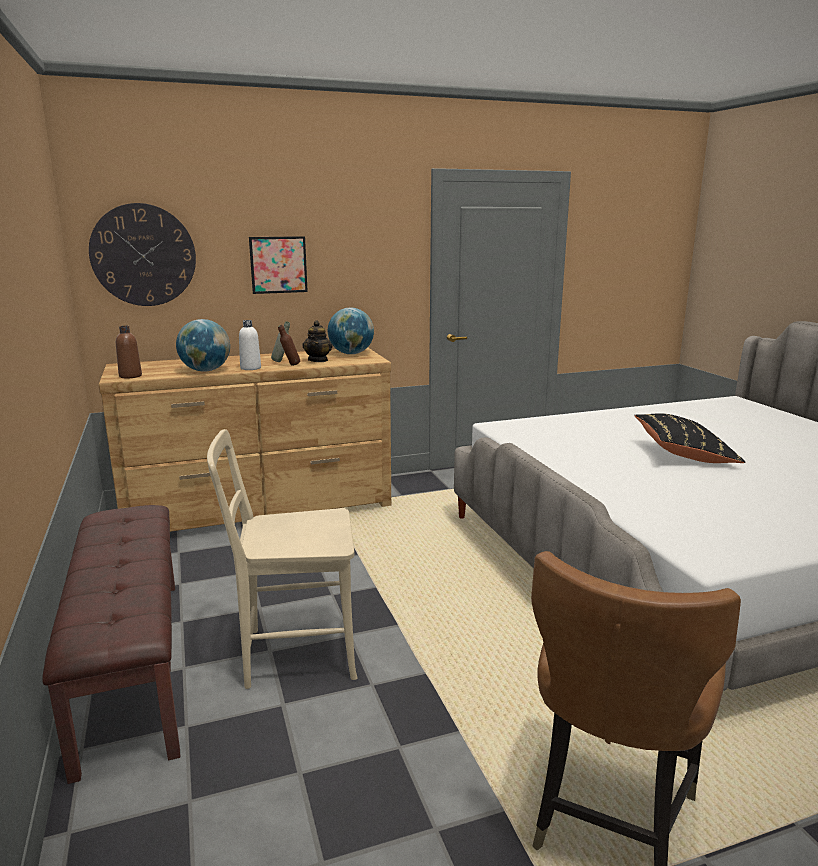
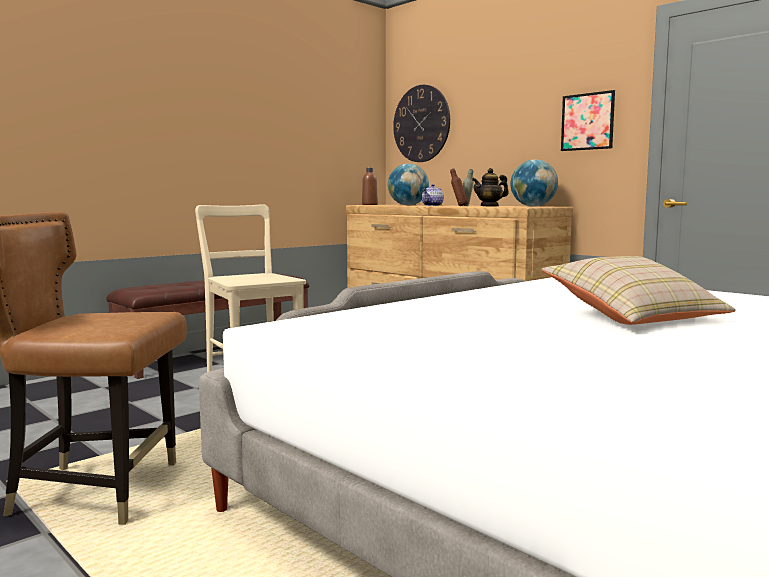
camera: 65 degrees right, 10 degrees down
white bottle [239,320,261,370] -> teapot [422,184,444,206]
picture [249,236,308,294] -> picture moved to [561,90,615,151]
black pillow [634,413,745,463] -> beige pillow [541,256,736,325]

